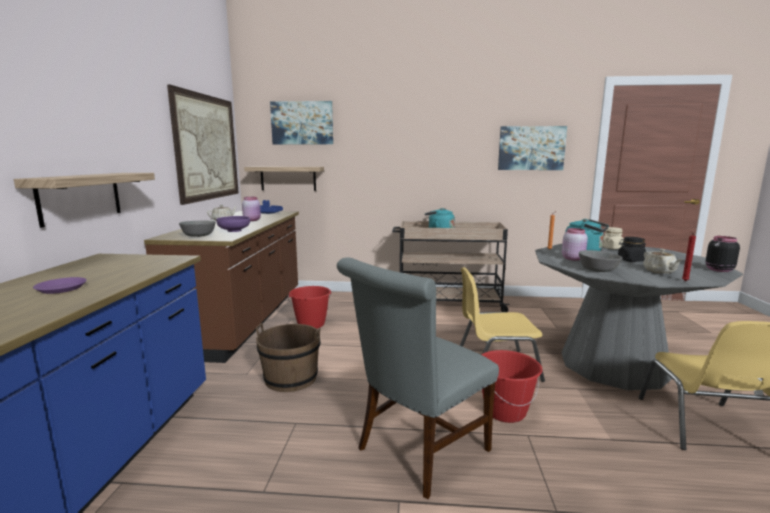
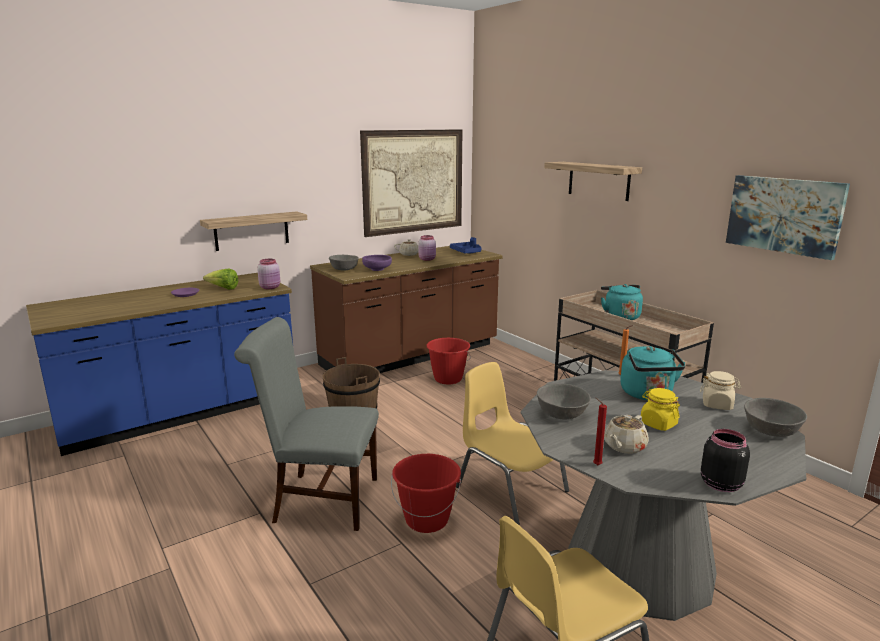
camera: 50 degrees right, 5 degrees up
shelf [244,167,324,191] -> shelf moved to [544,162,642,201]
picture [270,101,333,144] -> none
pink jar [562,228,588,261] -> pink jar moved to [257,259,280,289]
black jar [618,237,646,262] -> yellow jar [641,388,680,431]
none -> lettuce [203,268,238,290]
none -> grey bowl [744,398,807,437]

